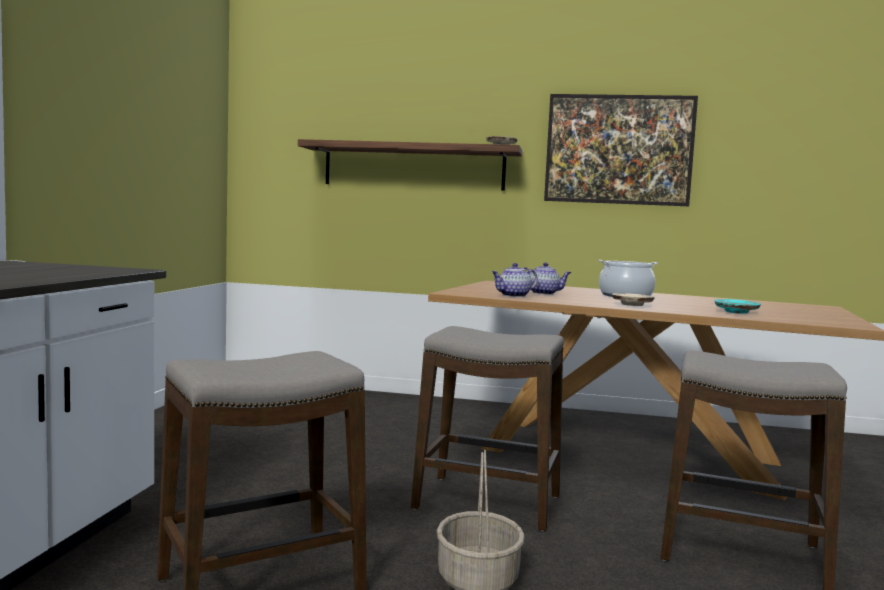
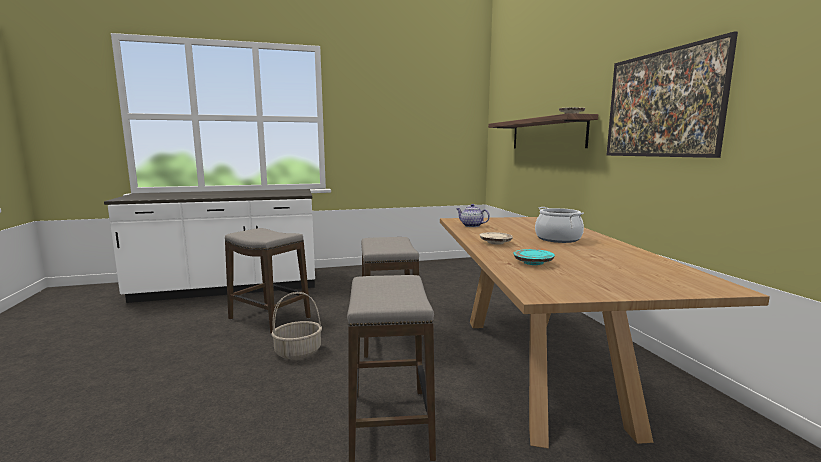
camera: 65 degrees right, 5 degrees up
teapot [523,262,572,295] -> none

